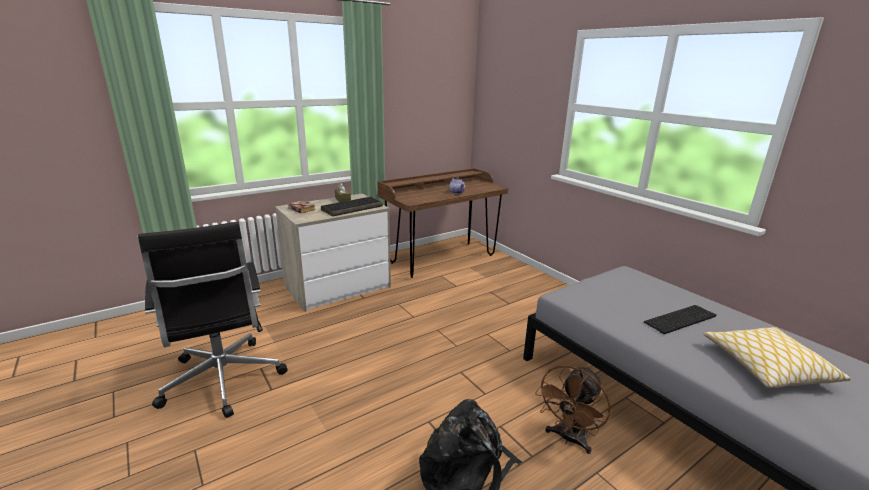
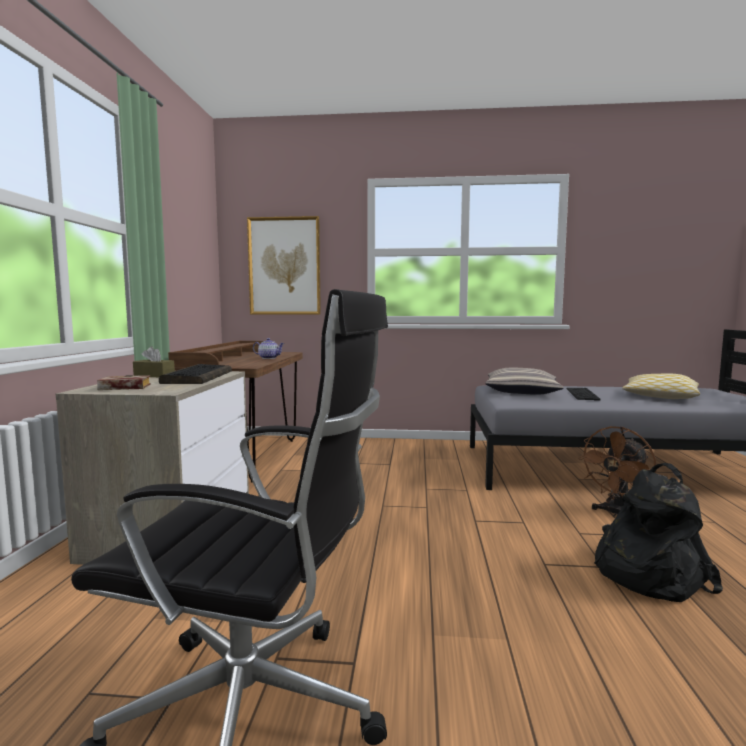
camera: 50 degrees left, 15 degrees down
brown fan [535,366,611,454] -> brown fan turned 60 degrees clockwise [578,426,656,517]
none -> picture [247,216,321,315]
none -> pillow [485,368,564,395]

